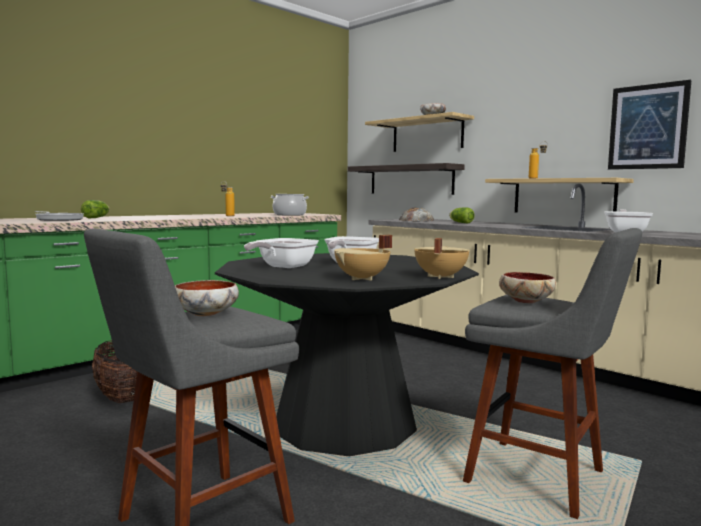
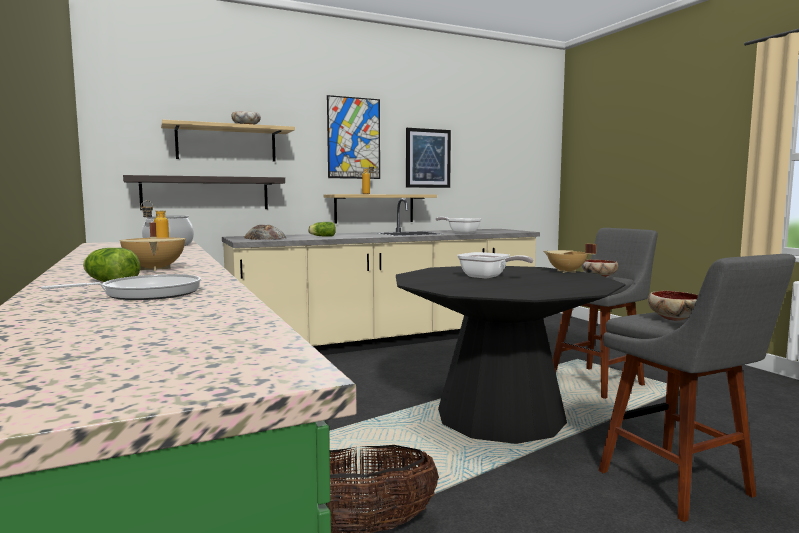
camera: 70 degrees left, 0 degrees up
frying pan [244,238,319,268] -> none
beige cooking pot [334,235,392,281] -> beige cooking pot moved to [119,222,186,271]
none -> picture [327,95,380,179]

